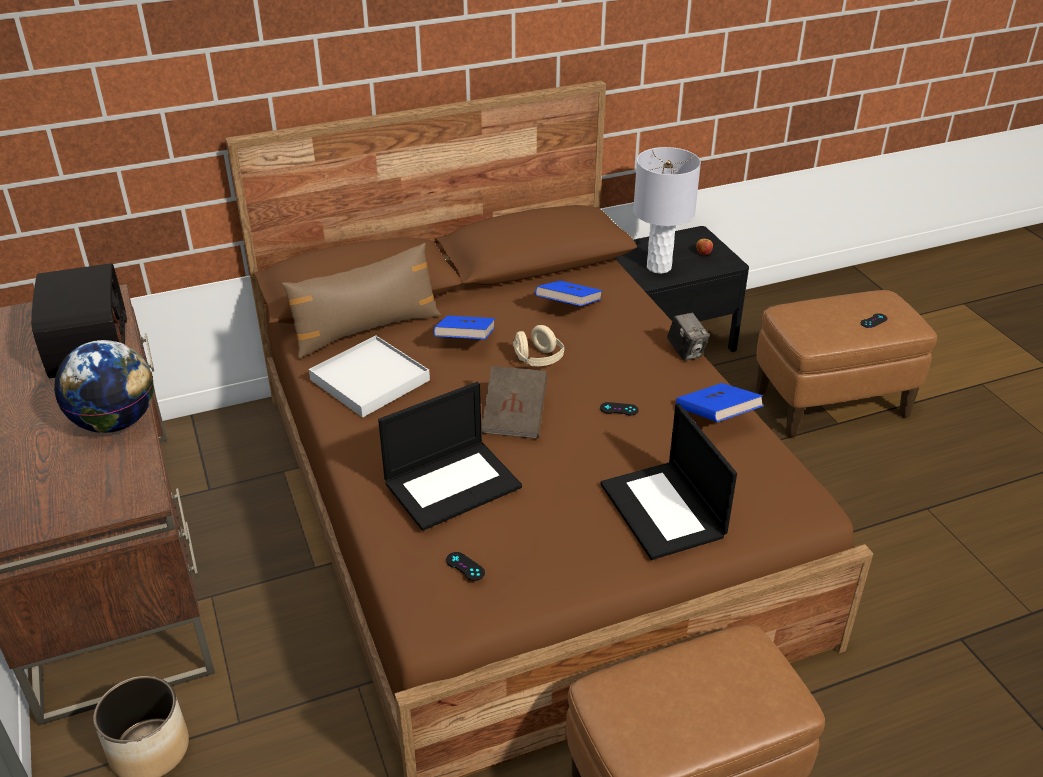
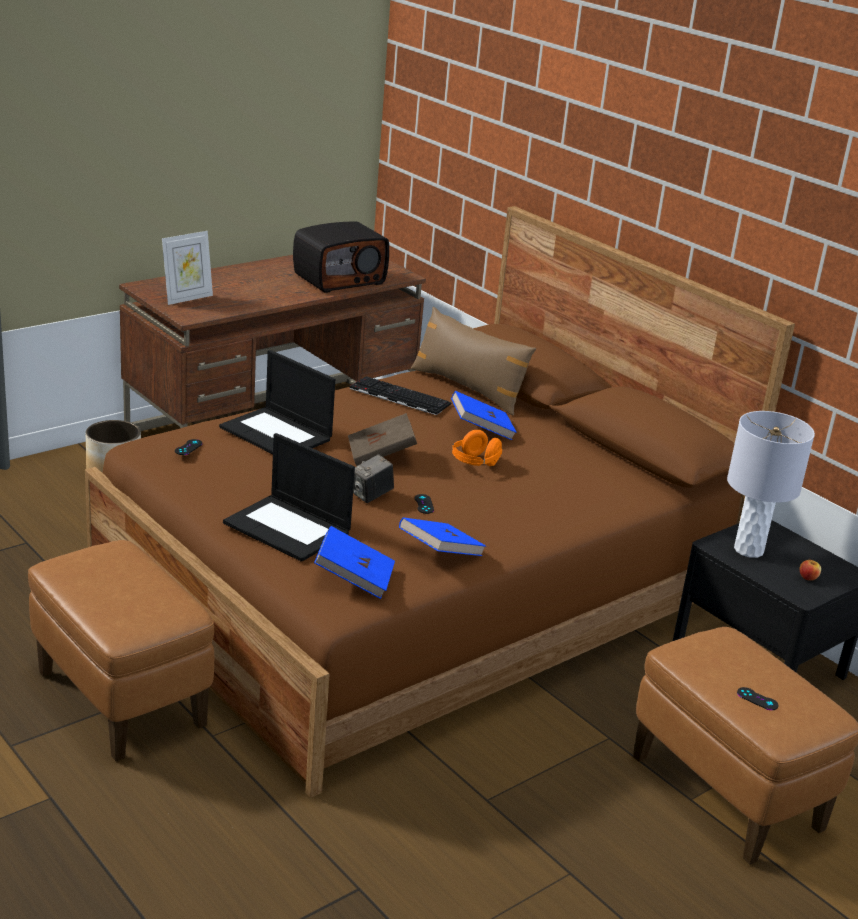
camera: 70 degrees right, 10 degrees down
globe [54,340,154,433] -> none
white tray [309,335,430,418] -> keyboard [349,376,452,415]
beige headphones [513,325,565,366] -> orange headphones [452,430,502,466]
blue book [535,281,603,306] -> blue book moved to [314,526,395,599]
laptop [600,404,737,560] -> laptop turned 105 degrees counterclockwise [223,433,355,562]
camera [667,313,710,361] -> camera moved to [353,454,394,503]
none -> picture frame [162,231,213,305]

